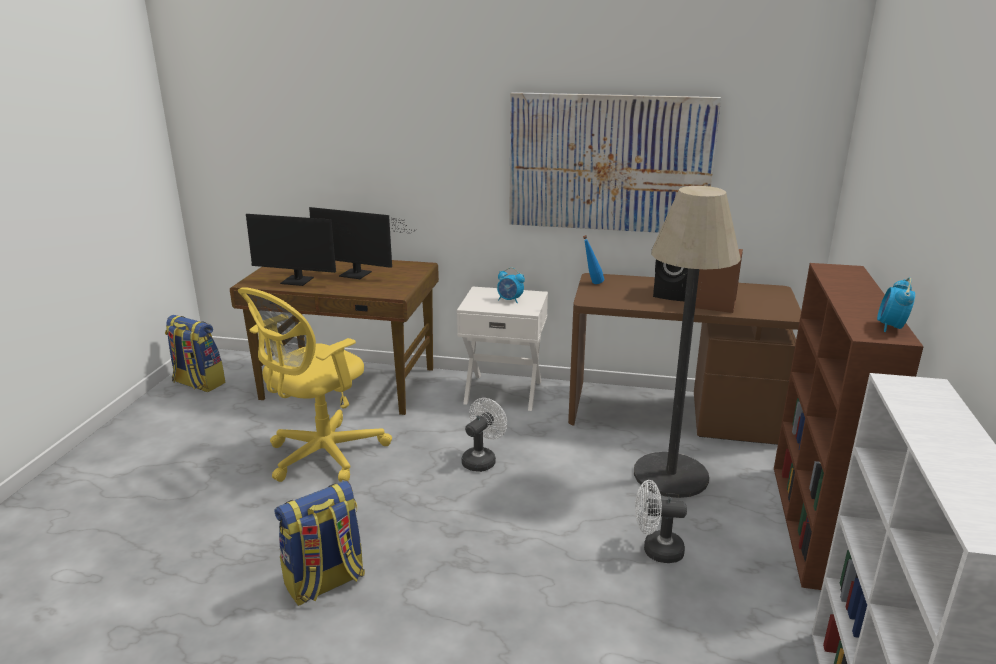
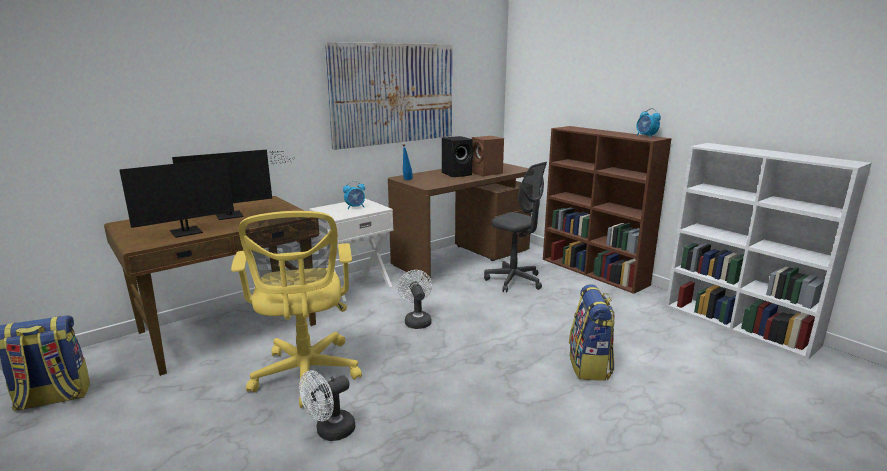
camera: 50 degrees left, 5 degrees down
backpack [274,481,365,606] -> backpack moved to [569,284,615,380]
floor lamp [634,186,741,498] -> grey office chair [484,162,547,292]
white fan [635,480,687,563] -> white fan moved to [299,370,355,441]

